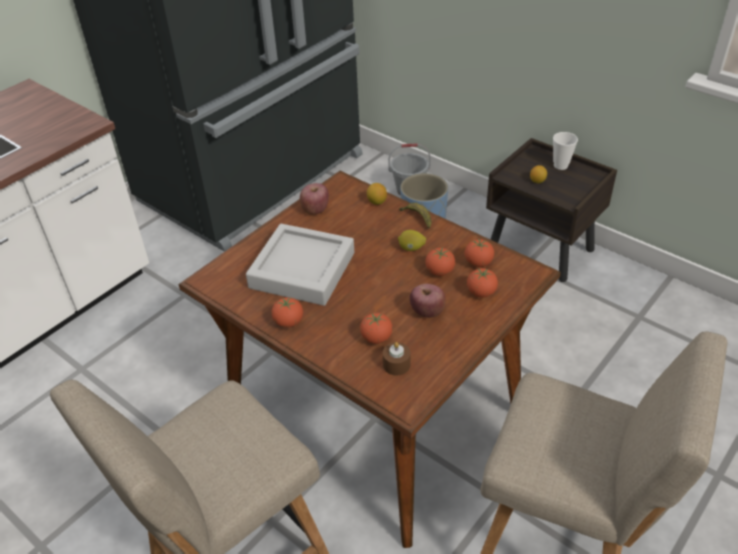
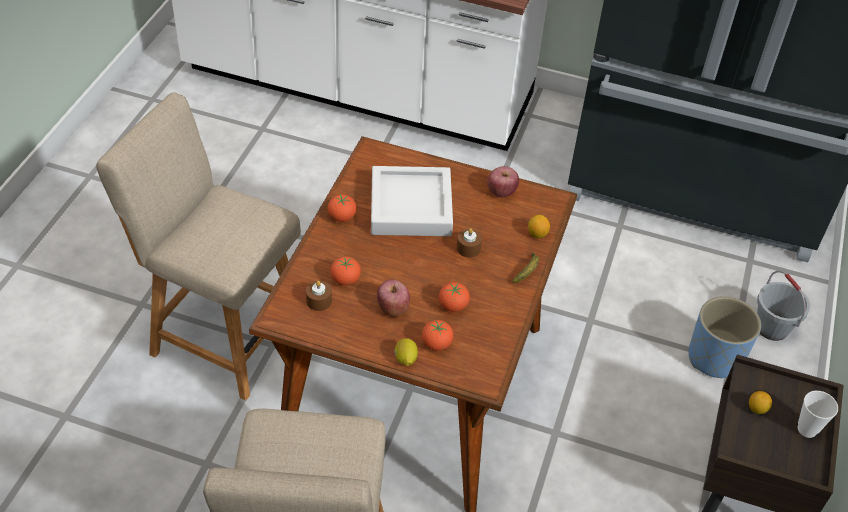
camera: 65 degrees right, 5 degrees up
lemon [398,230,426,251] -> lemon moved to [395,338,418,366]
tomato [464,239,494,267] -> none
none -> brown candle [457,228,482,258]

